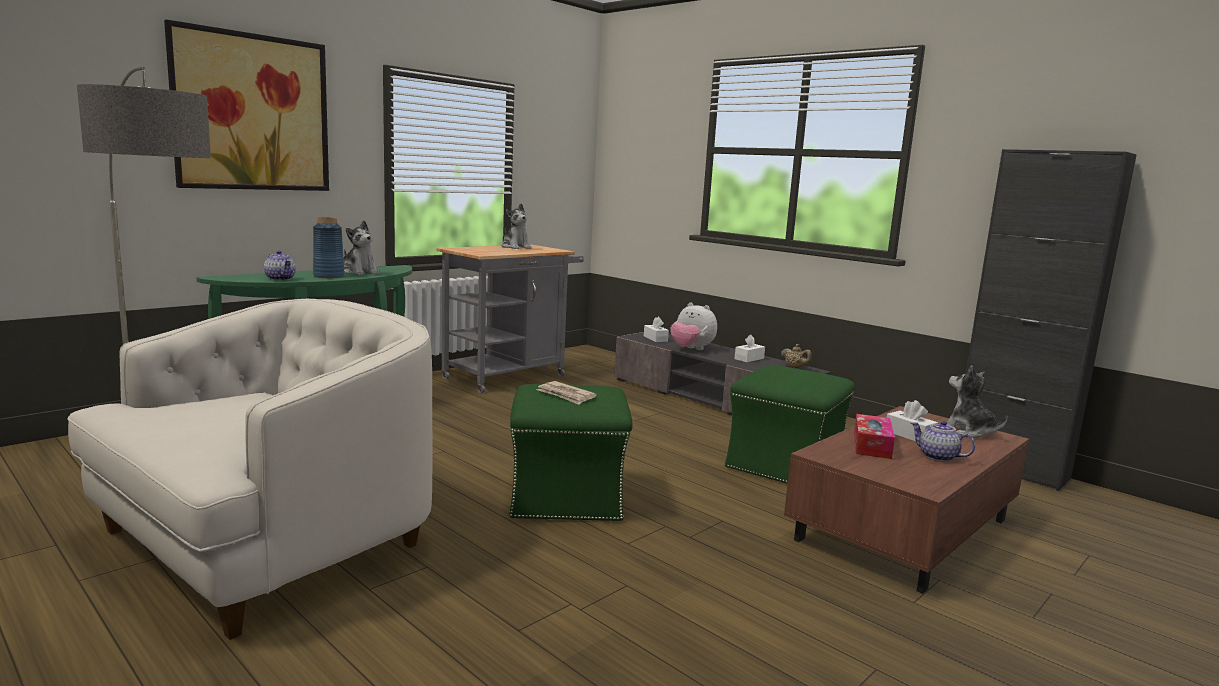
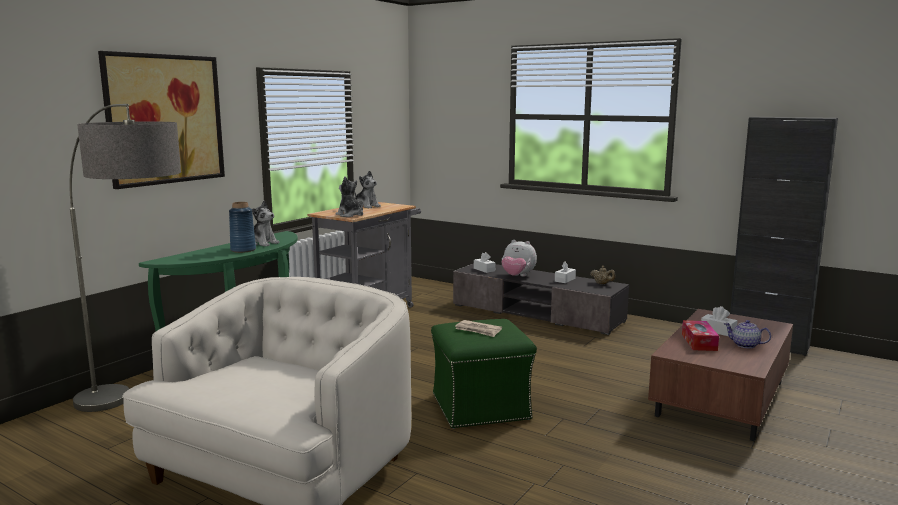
camera: 10 degrees left, 0 degrees up
teapot [264,250,296,281] -> none
green ottoman [725,365,855,484] -> none
plush toy [946,365,1008,438] -> plush toy moved to [336,176,363,217]

